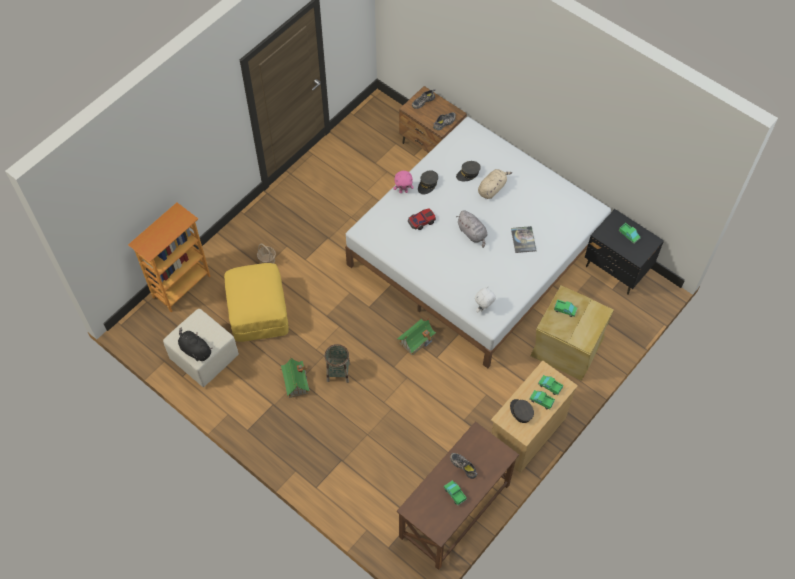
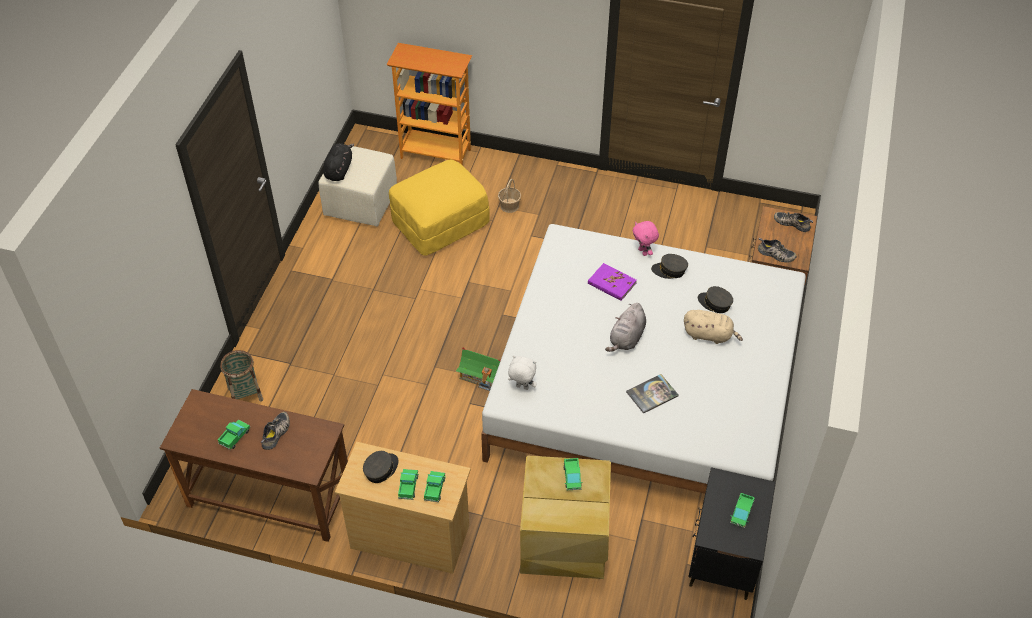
camera: 65 degrees right, 10 degrees down
toy house [279,358,310,398] -> none
basket [324,344,350,383] -> basket moved to [220,350,263,402]
toy car [408,208,436,230] -> purple book [588,263,637,301]

